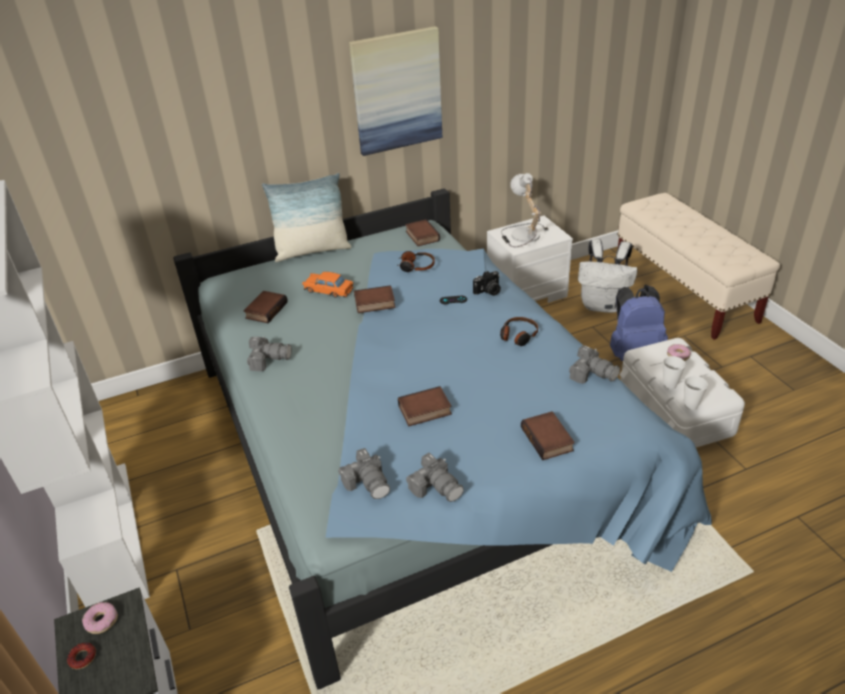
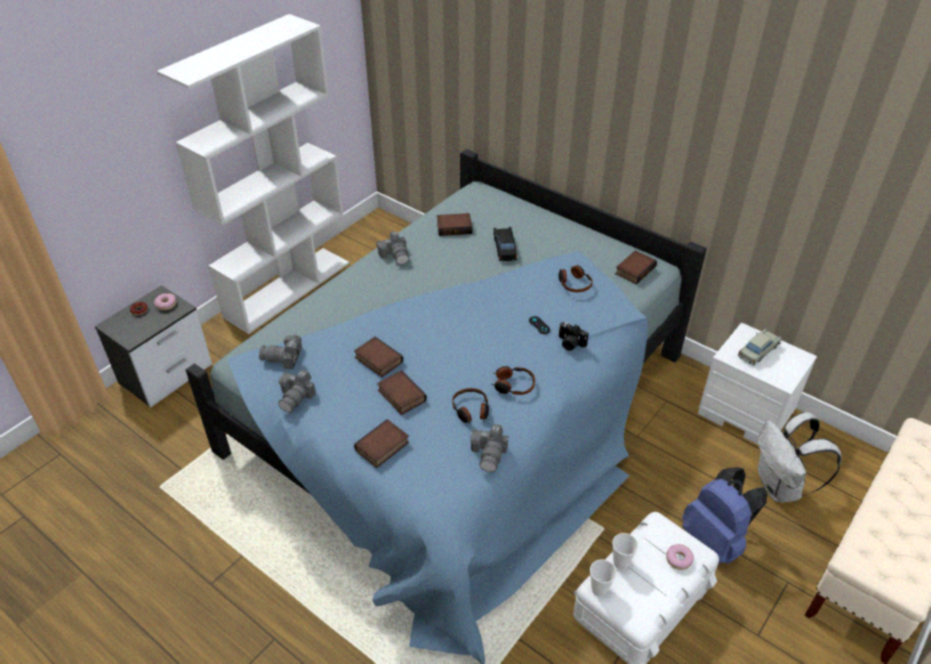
camera: 60 degrees right, 5 degrees up
pillow [262,173,352,262] -> none
orange toy car [302,272,353,298] -> black toy car [493,227,517,261]
camera [338,448,390,499] -> camera turned 60 degrees clockwise [259,334,302,369]
picture [349,26,442,156] -> none
book [354,285,396,313] -> book moved to [377,370,427,415]
table lamp [501,173,549,247] -> beige toy car [738,328,782,365]
none -> headphones [452,388,489,423]

